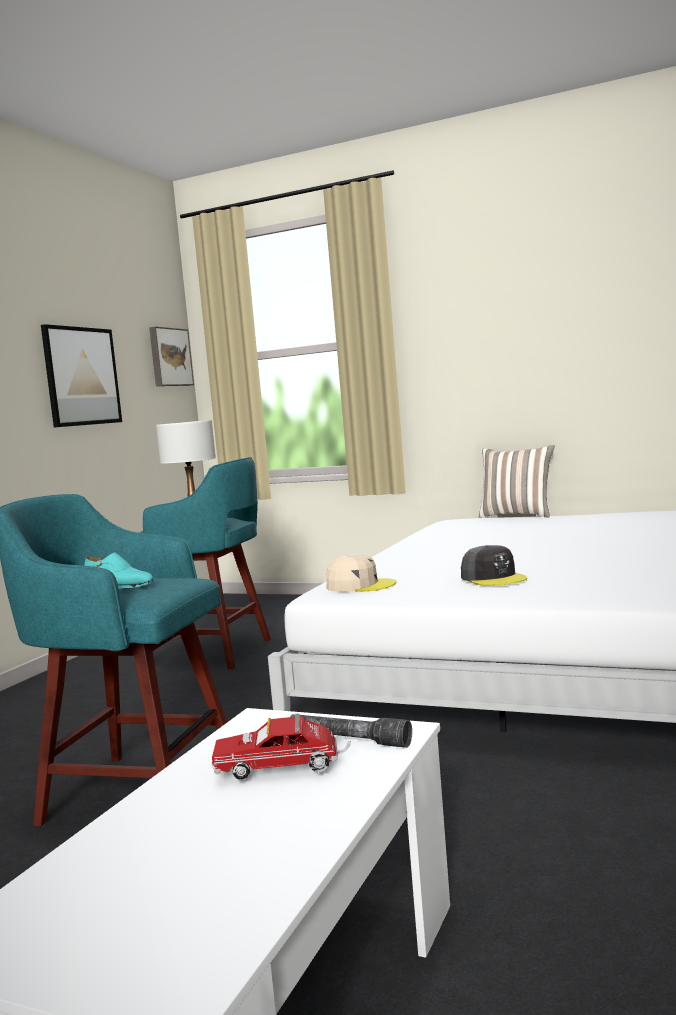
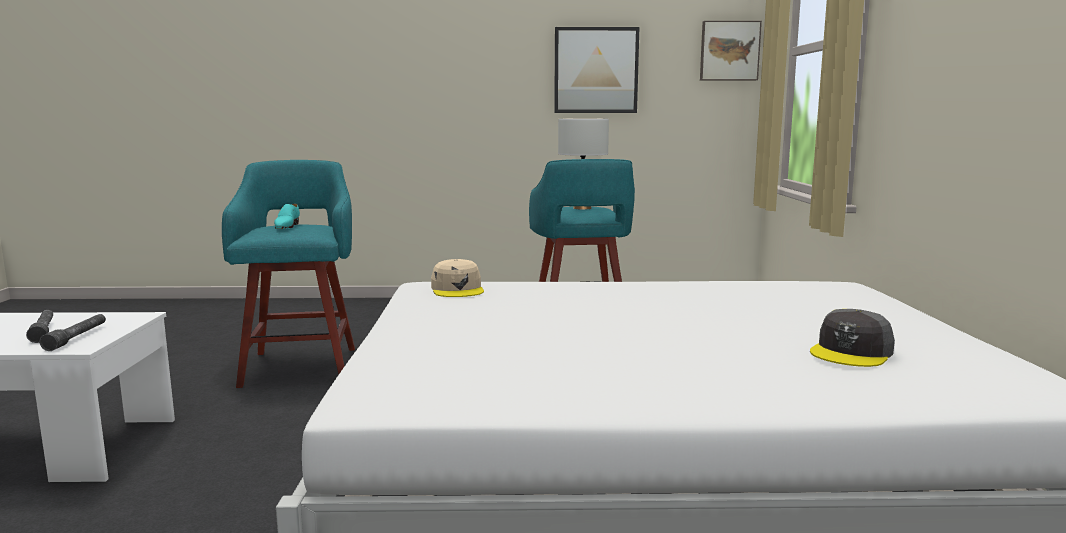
camera: 65 degrees right, 5 degrees up
toy truck [212,714,351,779] -> grey flashlight [26,310,53,343]
grey cap [461,545,527,586] -> grey cap moved to [810,309,895,367]
pillow [479,445,555,518] -> none

